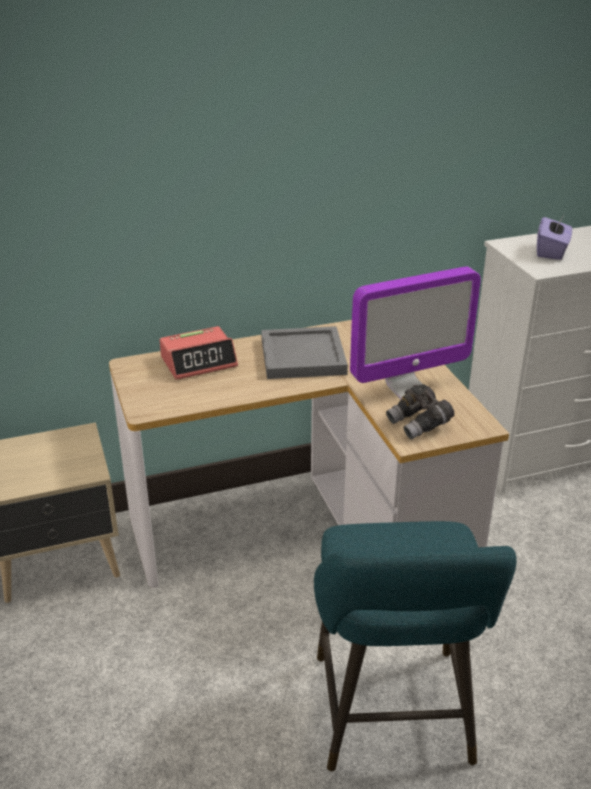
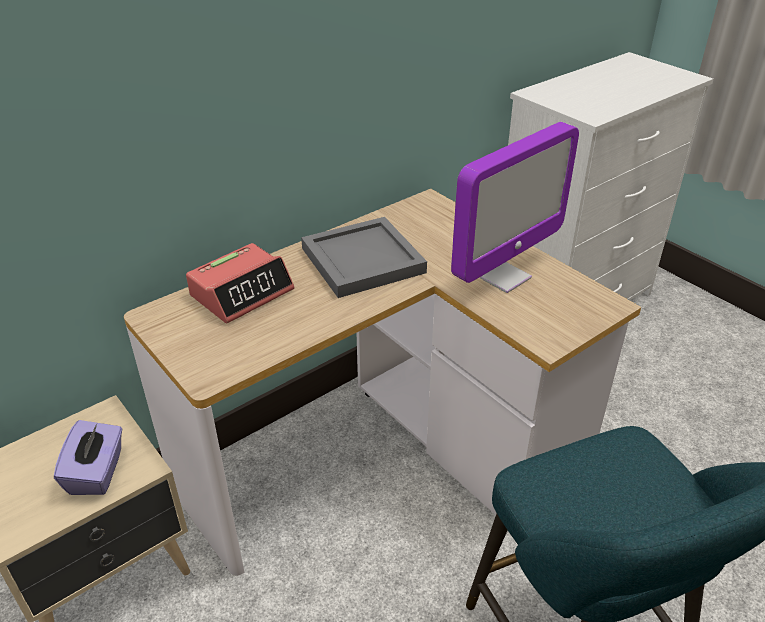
camera: 20 degrees left, 5 degrees up
grey binoculars [386,384,454,440] -> none
purple tissue box [537,215,573,260] -> purple tissue box moved to [54,420,122,495]

